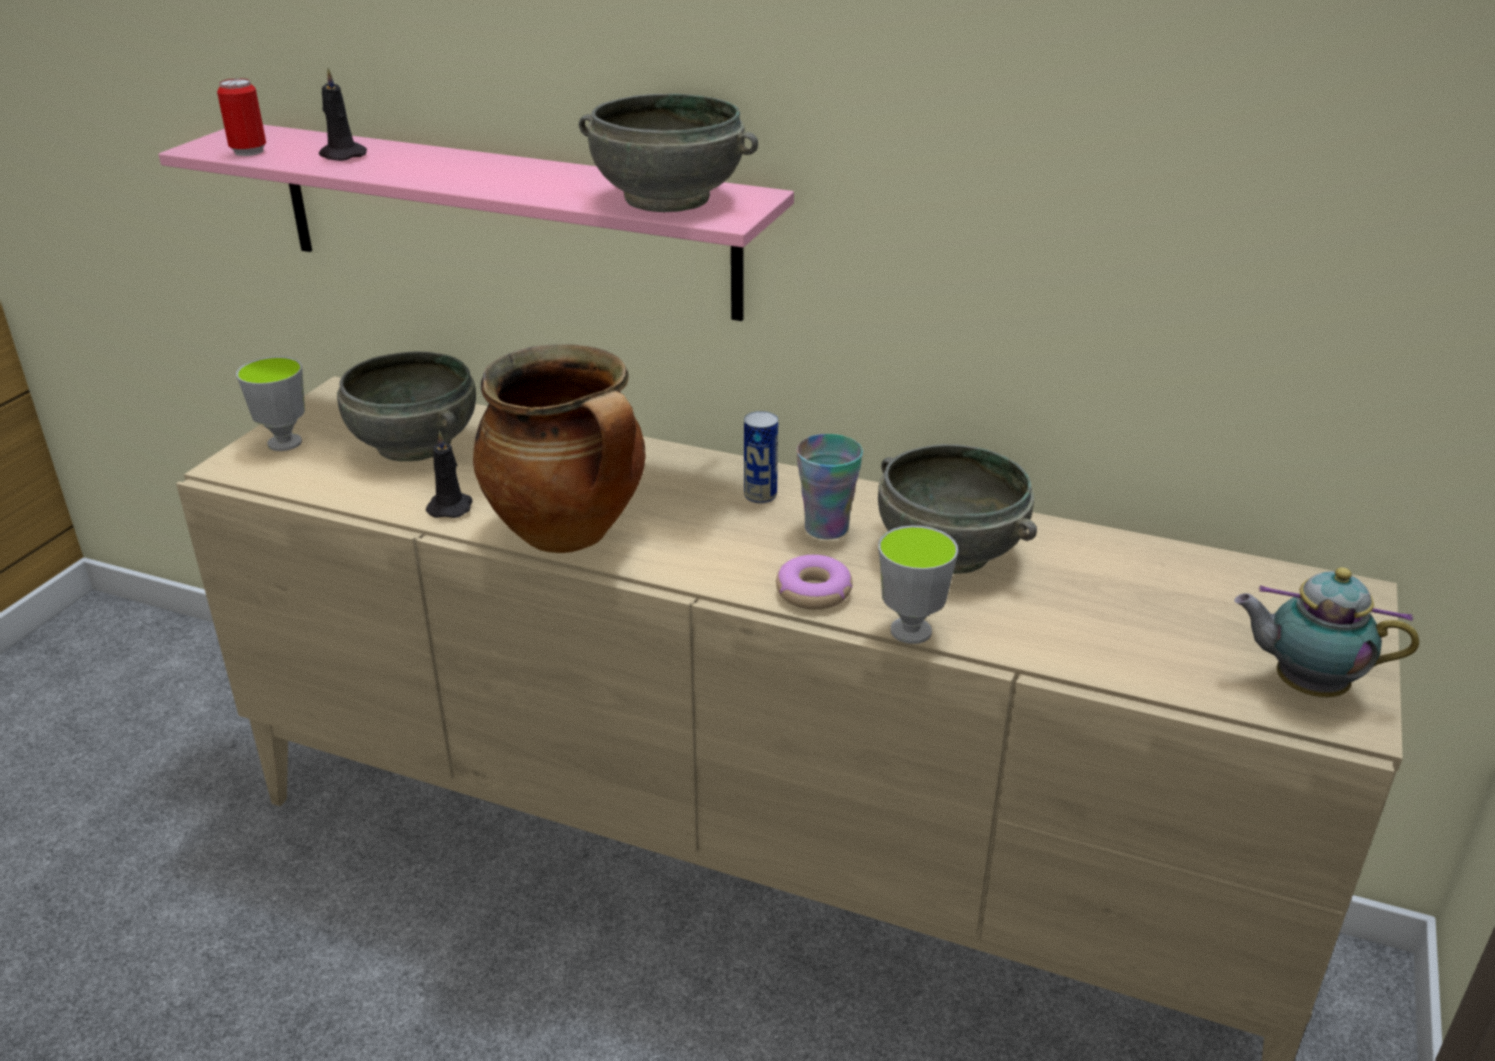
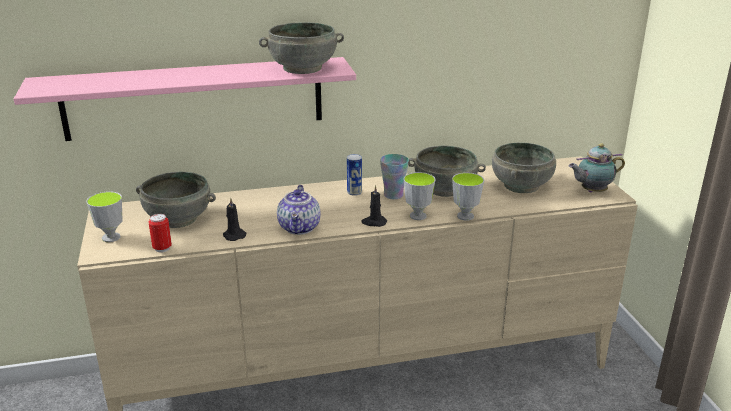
camera: 35 degrees left, 5 degrees down
can [217,78,266,156] -> can moved to [148,214,172,253]
black candle [319,68,367,161] -> black candle moved to [361,185,387,227]
cooking pot [473,344,645,553] -> teapot [277,185,320,235]
donut [776,555,853,610] -> cup [404,172,436,220]
none -> grey bowl [492,143,556,193]

